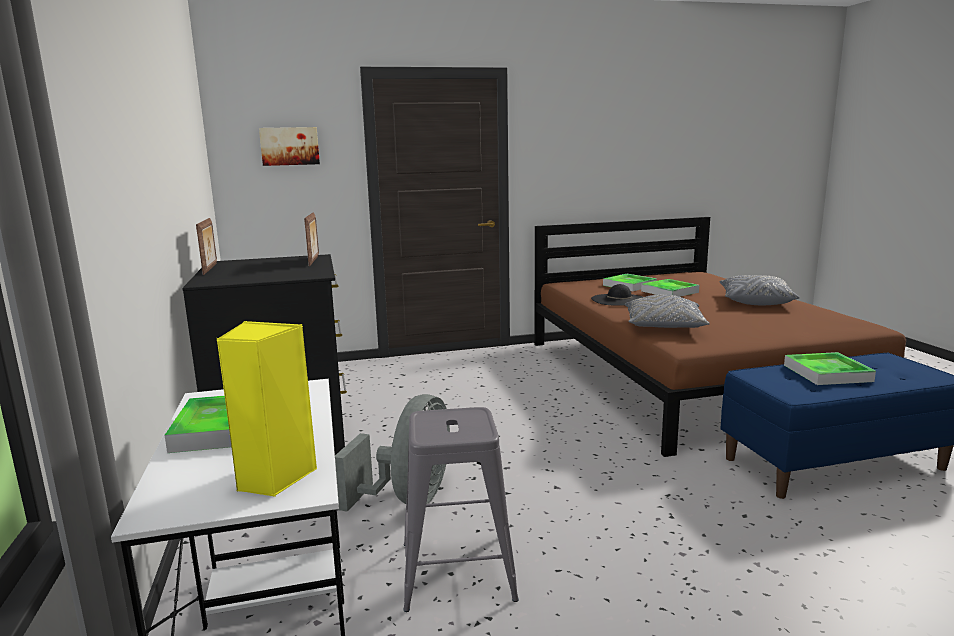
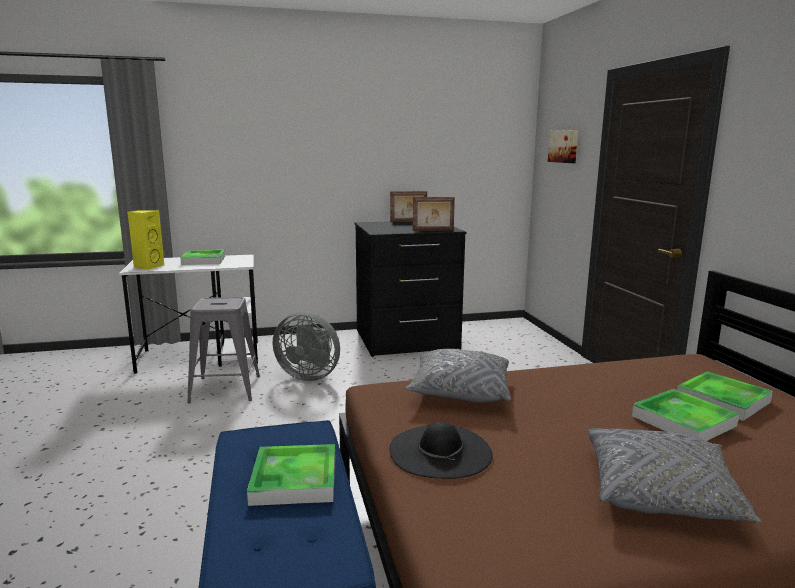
camera: 90 degrees right, 0 degrees up
black hat [591,284,643,306] -> black hat moved to [389,422,493,479]

